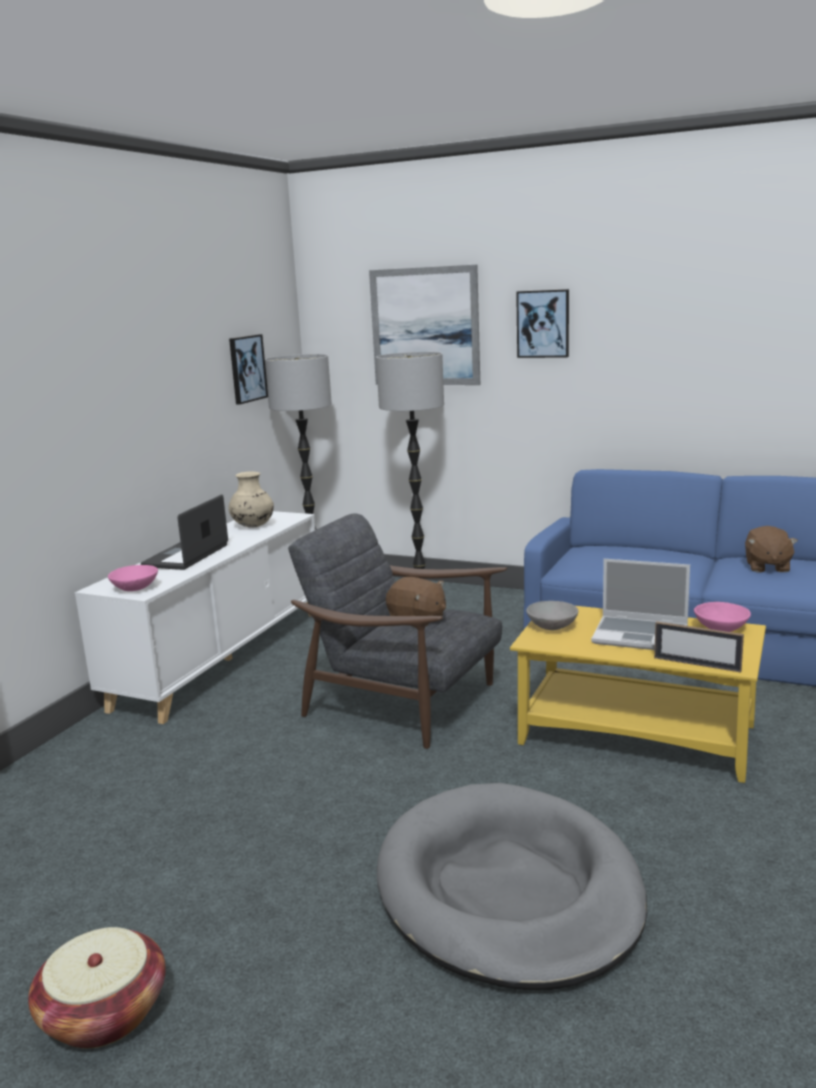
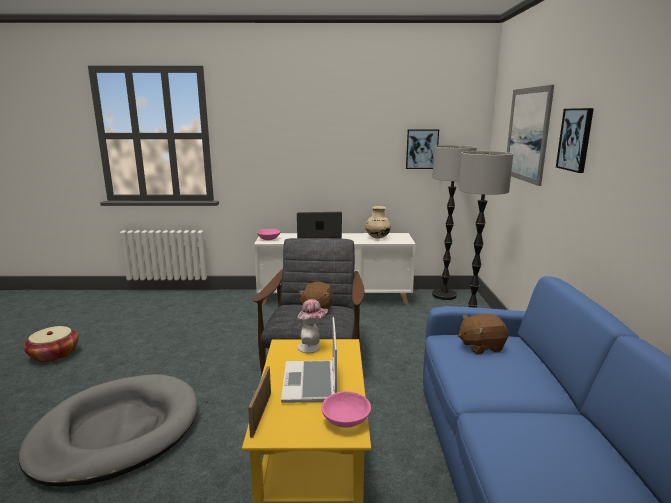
camera: 65 degrees right, 0 degrees up
grey bowl [526,601,578,630] -> hat [297,299,328,353]
brown plush toy [745,526,798,572] -> brown plush toy moved to [458,314,508,354]

